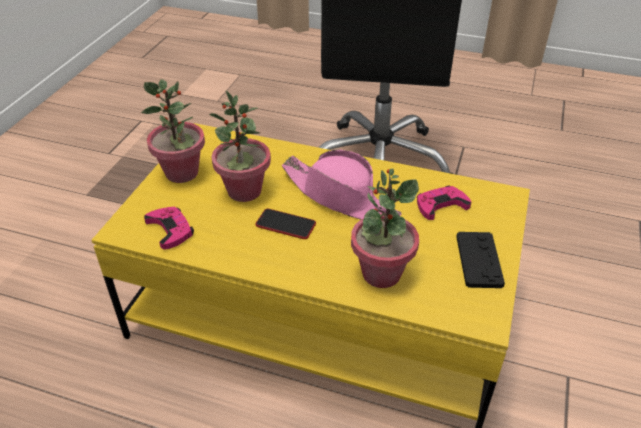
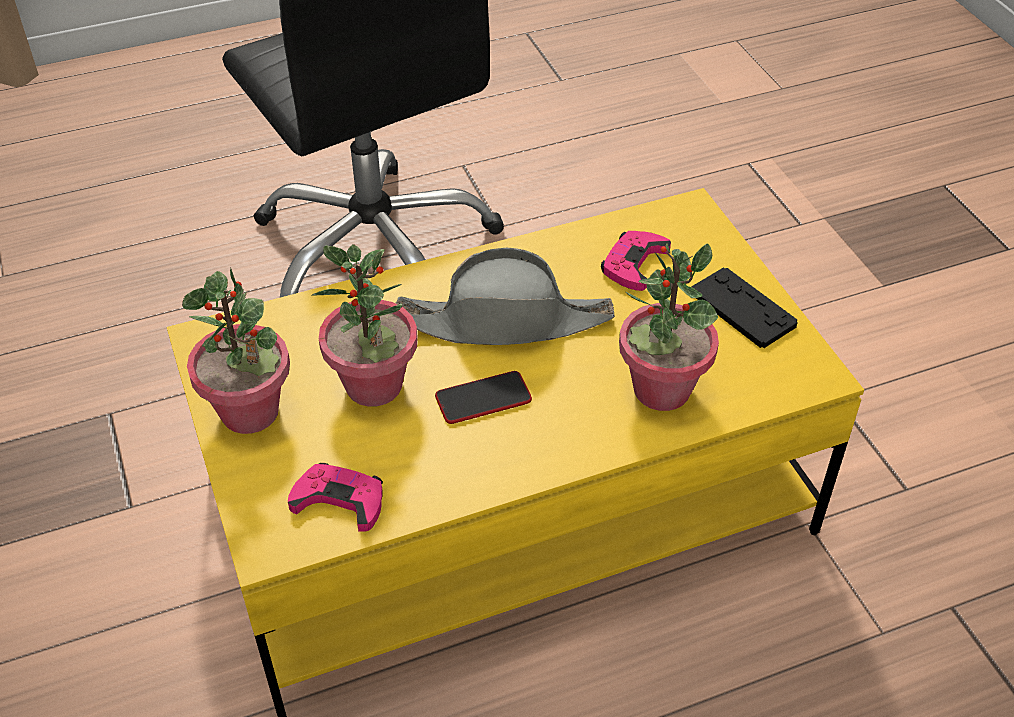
camera: 40 degrees left, 5 degrees up
pink hat [281,149,402,220] -> grey hat [396,248,615,345]

